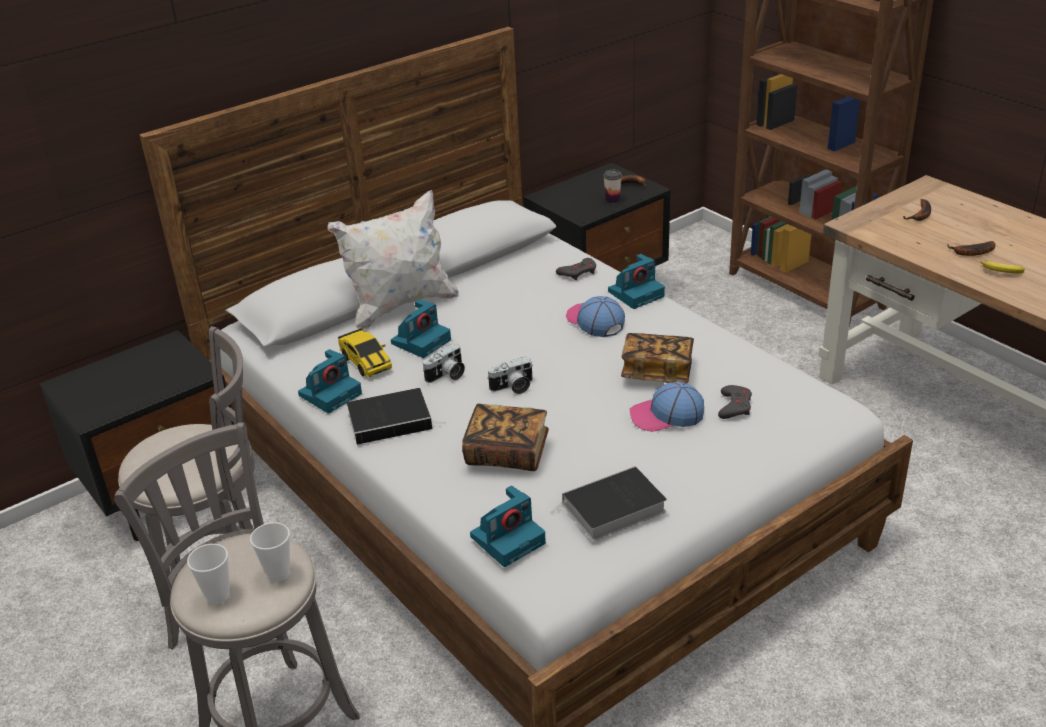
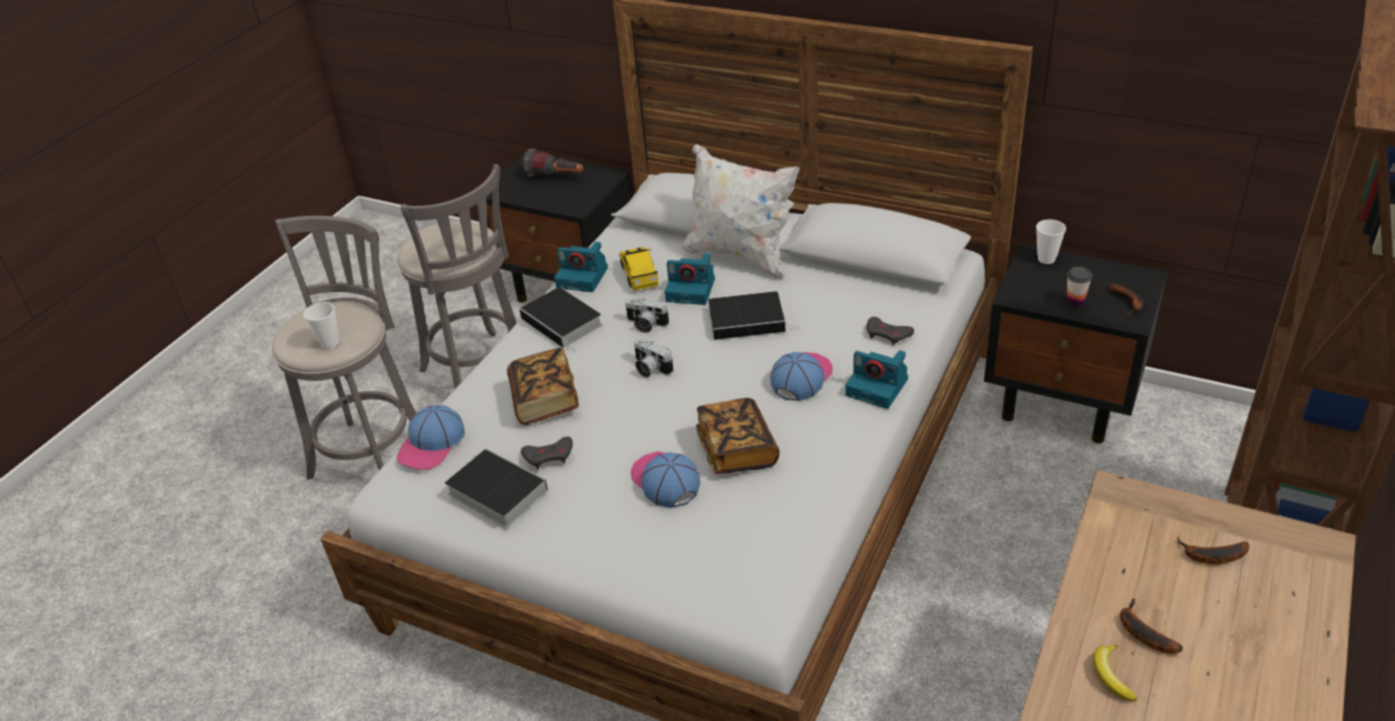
camera: 65 degrees right, 5 degrees up
cup [187,544,230,604] -> cup moved to [1036,219,1066,264]
toy car [337,328,392,377] -> toy car turned 135 degrees clockwise [619,247,659,291]
camera [470,486,546,567] -> cap [397,405,465,470]
grey game controller [718,385,752,419] -> grey game controller moved to [521,437,573,469]
none -> flashlight [523,149,583,176]
none -> book [708,291,799,340]

